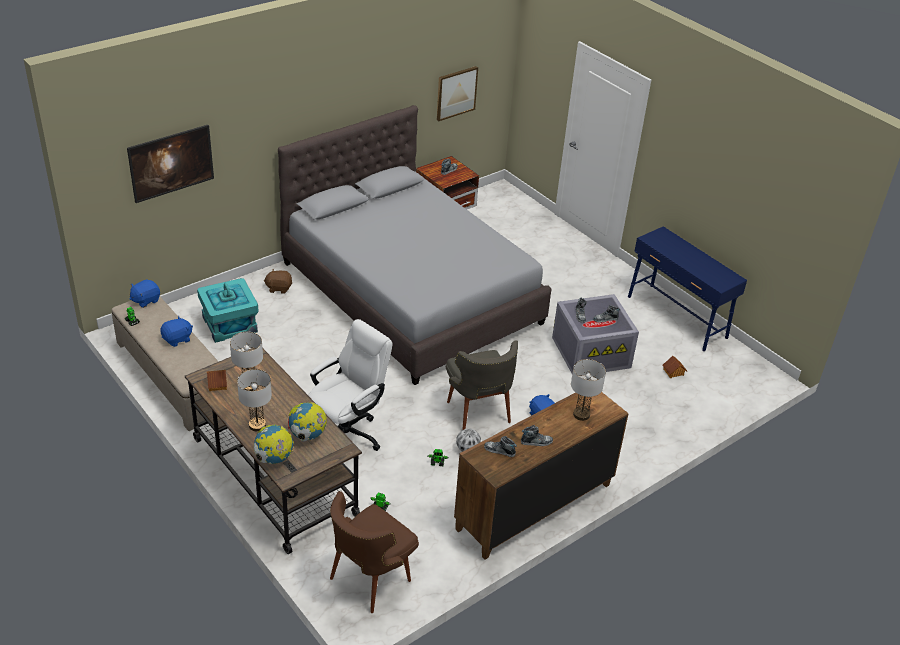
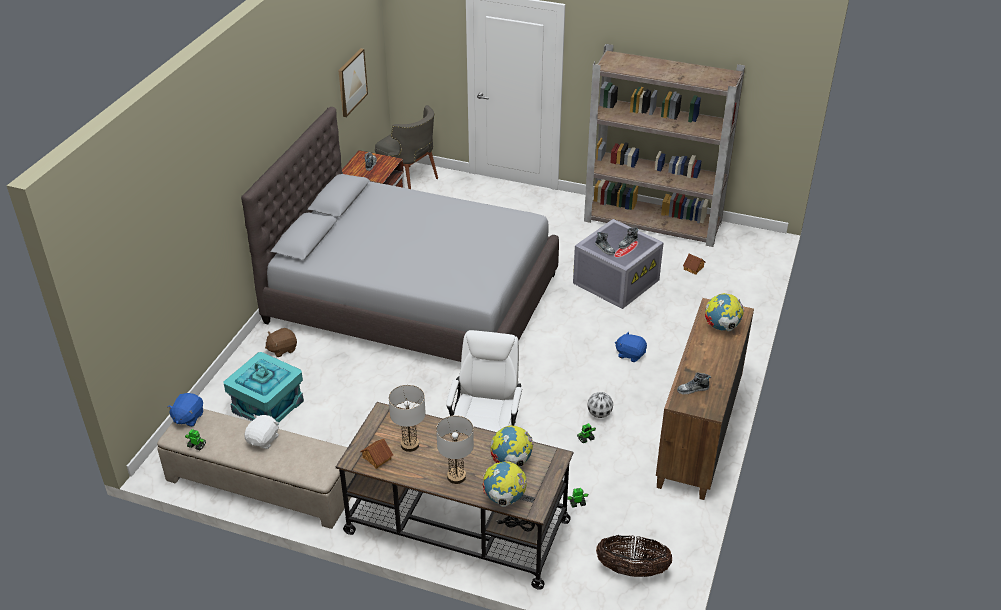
camera: 30 degrees left, 0 degrees up
picture [127,125,214,203] -> none
blue plush toy [160,316,193,347] -> white plush toy [244,415,279,449]
brown chair [330,491,419,613] -> basket [596,535,672,577]
grey chair [446,340,518,430] -> grey chair moved to [375,105,438,189]
shoe [521,425,553,446] -> none
table lamp [571,359,606,421] -> globe [705,293,744,332]
blue console table [628,226,747,351] -> brown bookcase [584,44,745,247]

